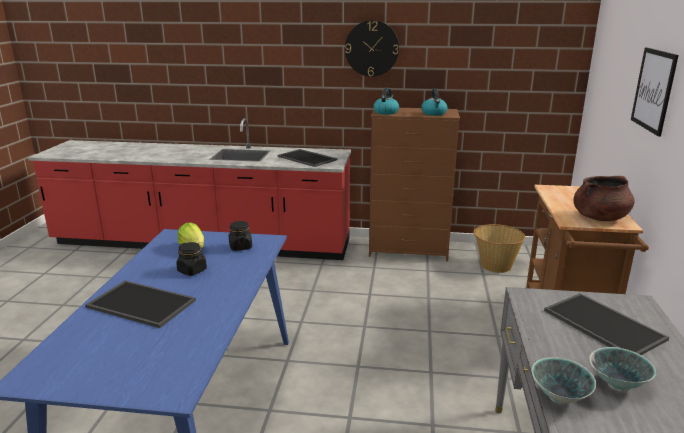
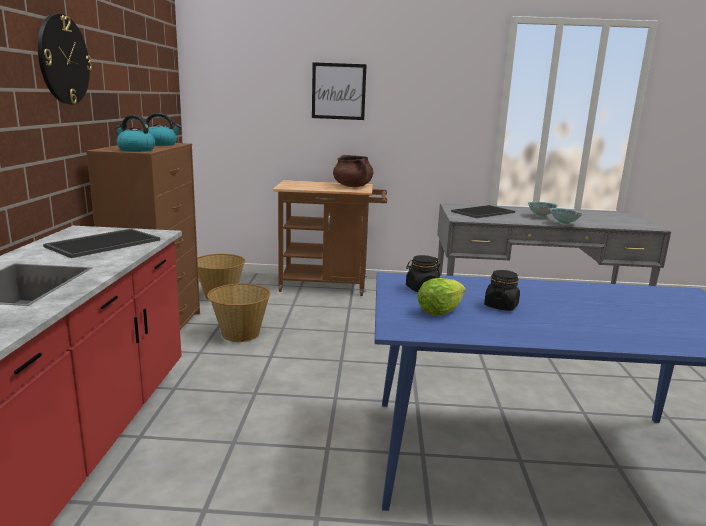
camera: 95 degrees left, 5 degrees down
tray [85,281,196,328] -> none
none -> basket [207,284,271,342]

